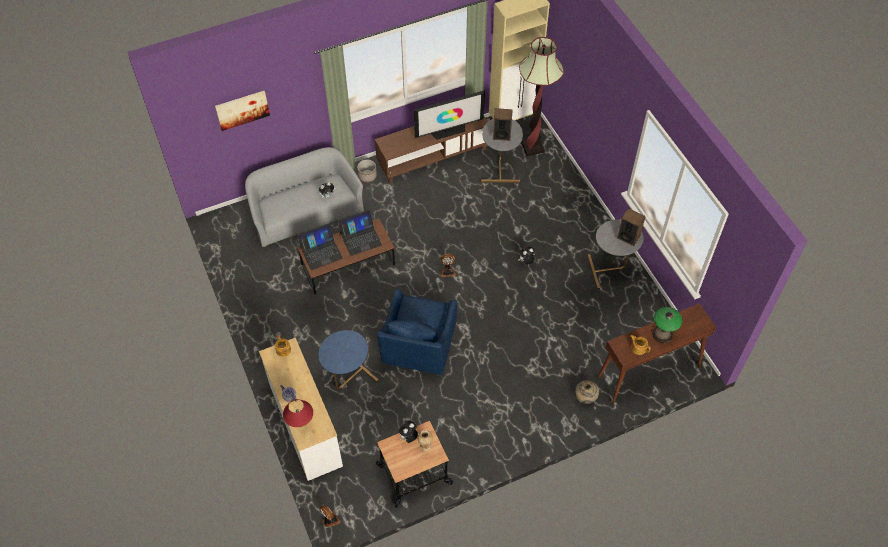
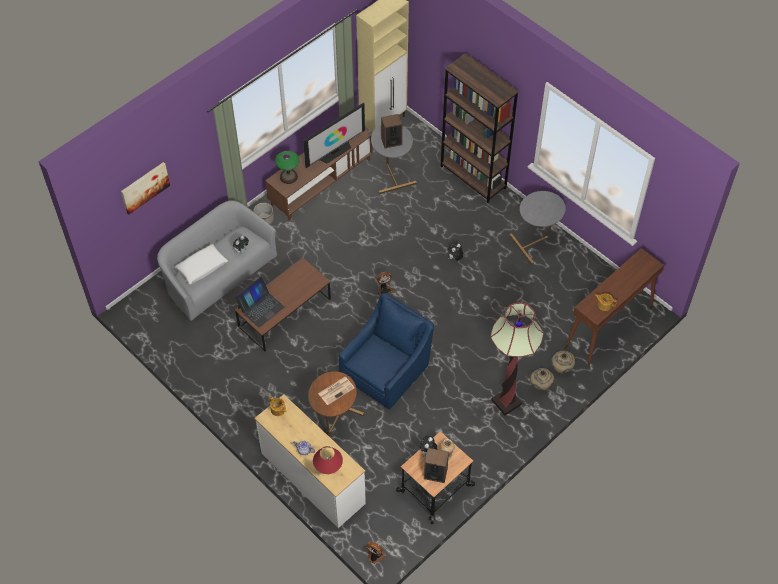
camera: 20 degrees left, 0 degrees up
blue side table [318,330,379,389] -> brown side table [308,371,364,434]
laptop [338,210,382,256] -> none
blue armchair [377,289,457,375] -> blue armchair turned 135 degrees counterclockwise [339,293,434,410]
floor lamp [519,37,564,156] -> floor lamp moved to [490,302,544,415]
speaker [617,208,646,246] -> speaker moved to [424,448,449,483]
table lamp [652,307,682,343] -> table lamp moved to [275,151,300,184]
none -> white pillow [174,244,228,284]
none -> newspaper [318,377,355,405]
none -> brown bookcase [440,53,519,203]
none -> beige vase [530,368,554,390]

